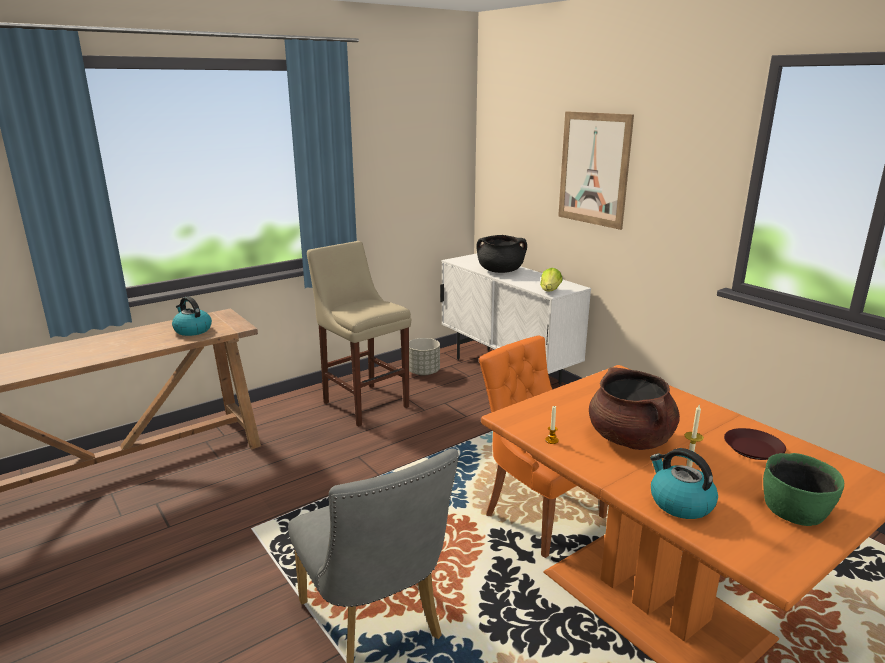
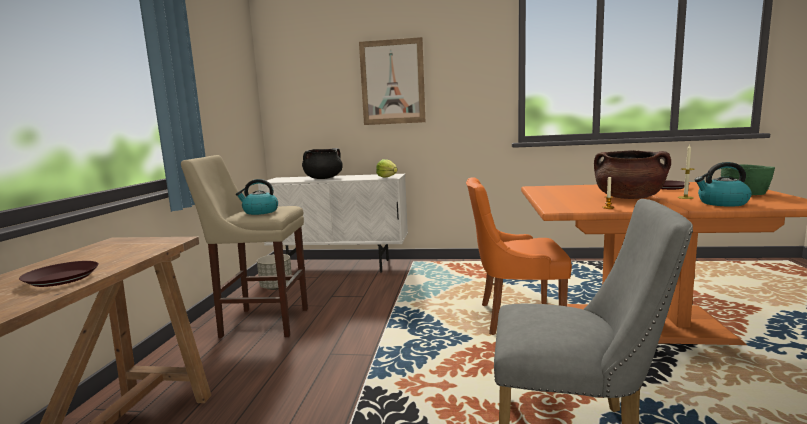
camera: 45 degrees left, 10 degrees down
kettle [172,296,212,336] -> kettle moved to [236,179,278,215]
none -> brown plate [19,261,99,287]

